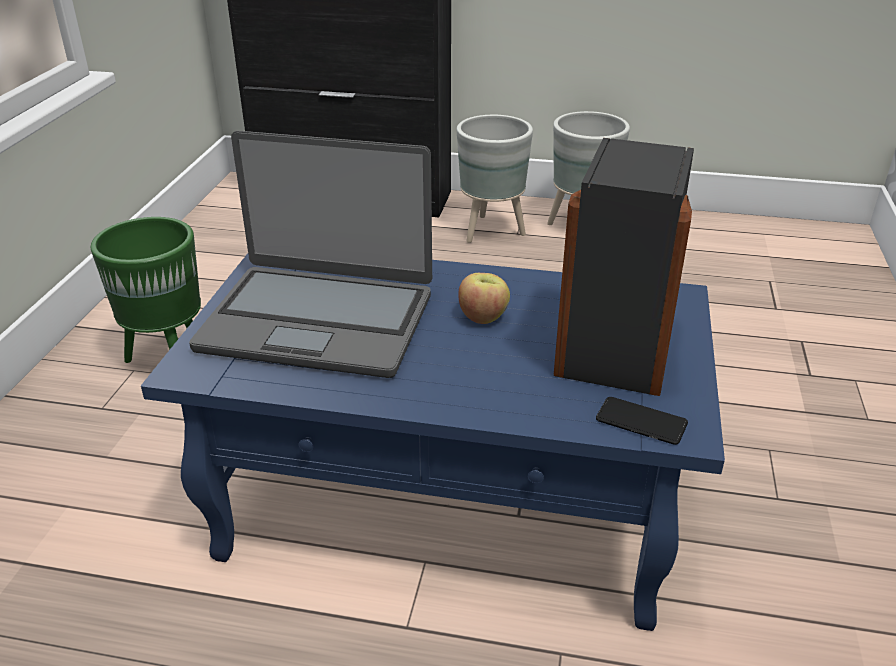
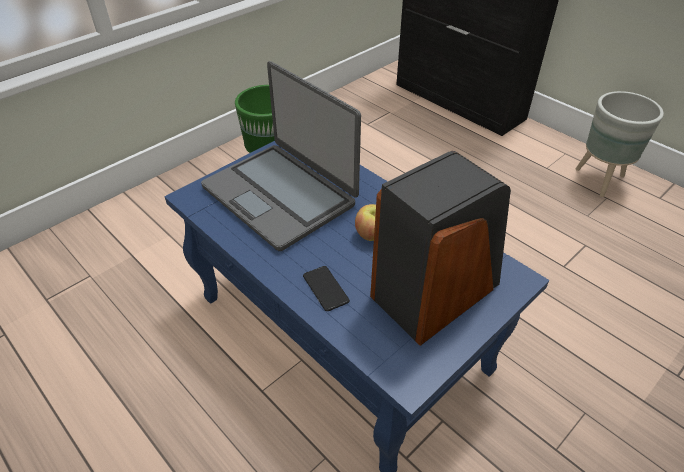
camera: 35 degrees right, 10 degrees up
grey planter [457,115,533,243] -> none
phone [596,397,688,445] -> phone moved to [303,266,350,311]

